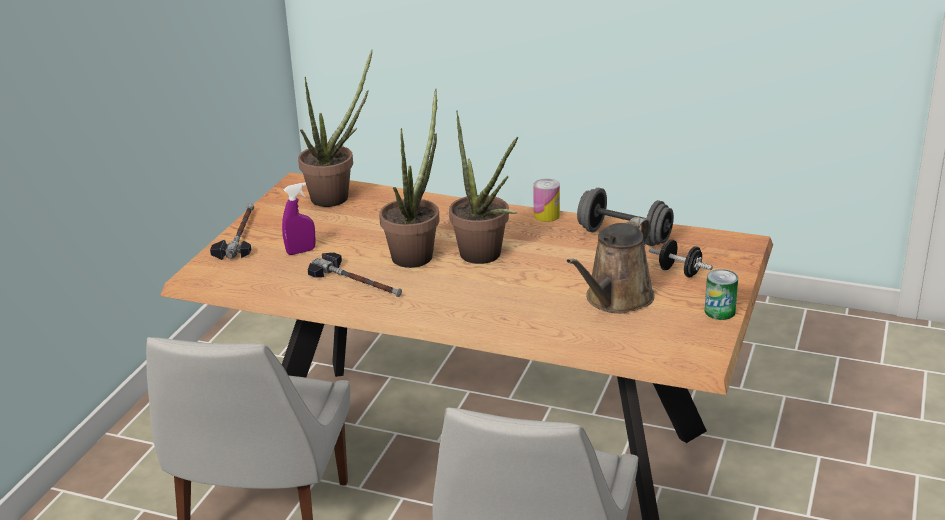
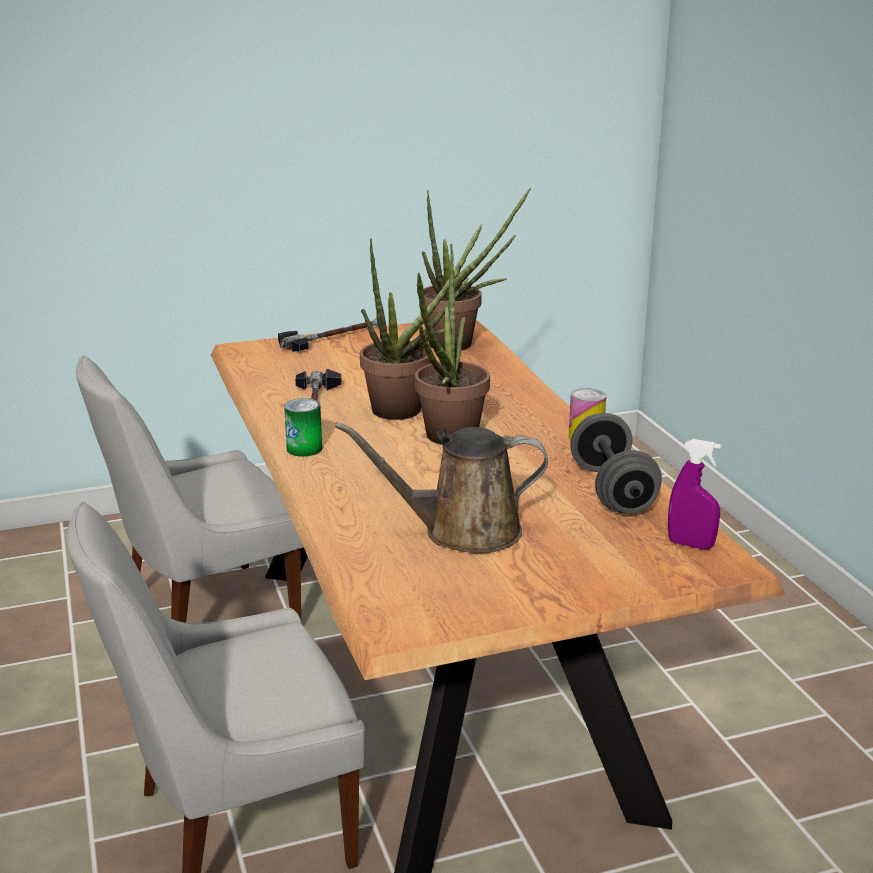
camera: 50 degrees right, 5 degrees down
purple spray bottle [282,183,316,255] -> purple spray bottle moved to [668,439,721,549]
black dumbbell [649,240,713,277] -> none
can [705,269,738,320] -> can moved to [284,398,322,457]

